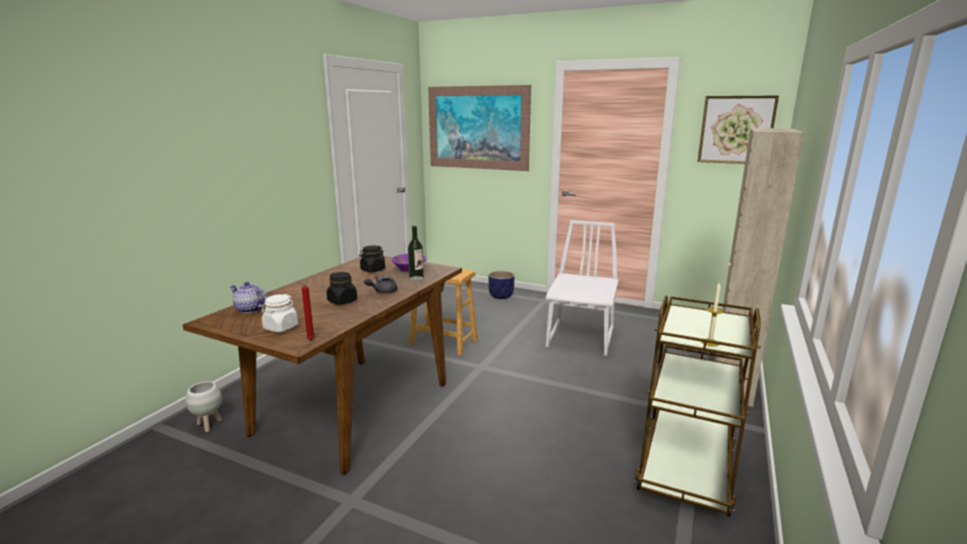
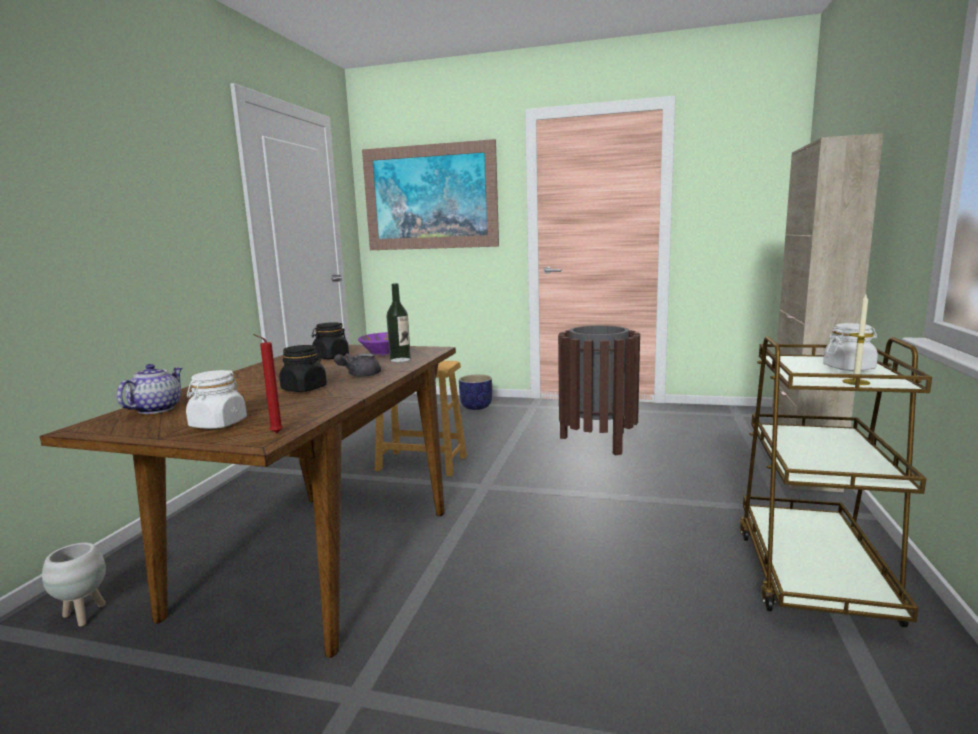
camera: 10 degrees left, 5 degrees down
teapot [230,282,267,313] -> teapot turned 90 degrees clockwise [117,364,183,414]
white chair [545,220,619,356] -> brown trash can [558,325,640,456]
picture [698,96,779,164] -> none
none -> white jar [823,323,878,371]

